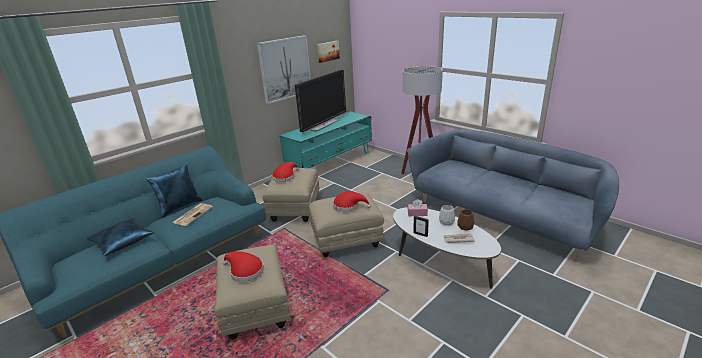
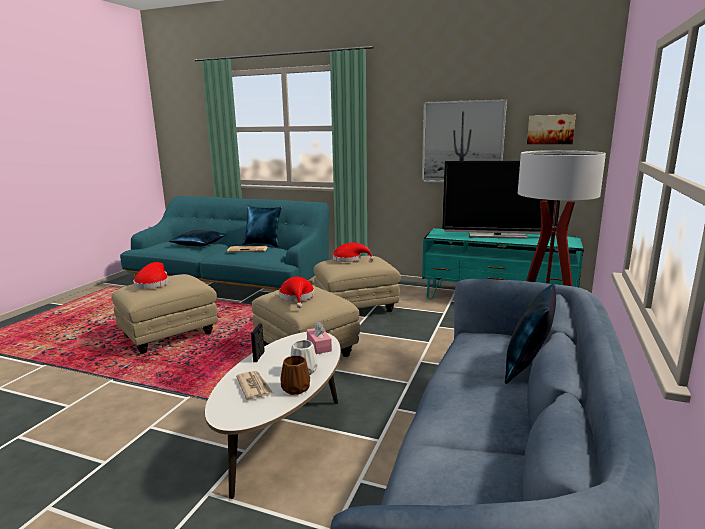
camera: 65 degrees right, 10 degrees down
none -> blue pillow [505,284,556,384]

